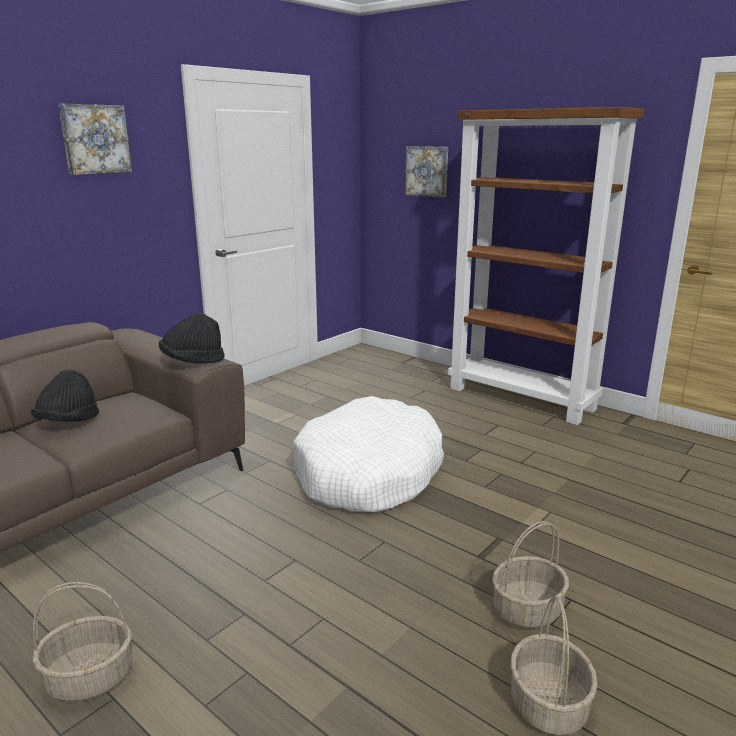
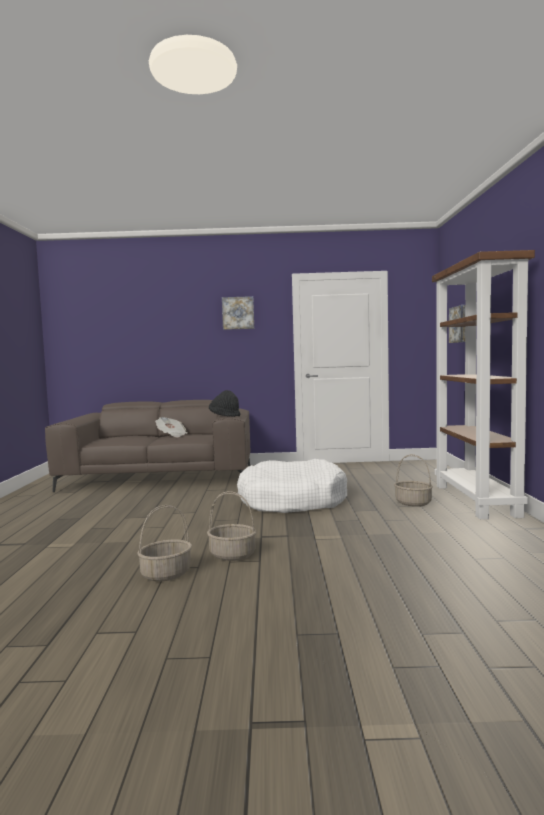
camera: 50 degrees right, 15 degrees down
black hat [31,369,99,422] -> newspaper [155,417,187,437]
basket [32,582,132,702] -> basket moved to [394,454,433,507]

